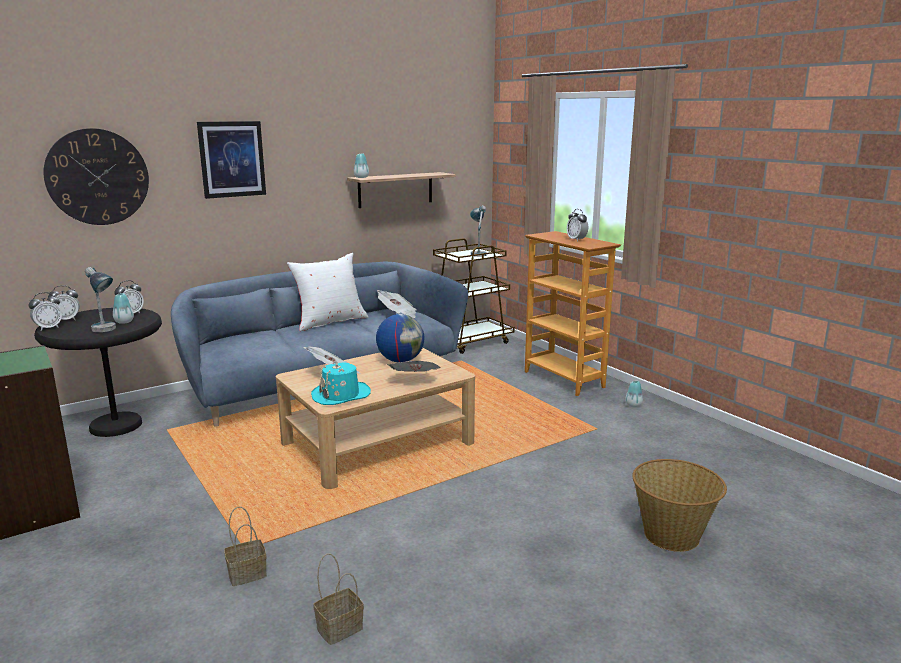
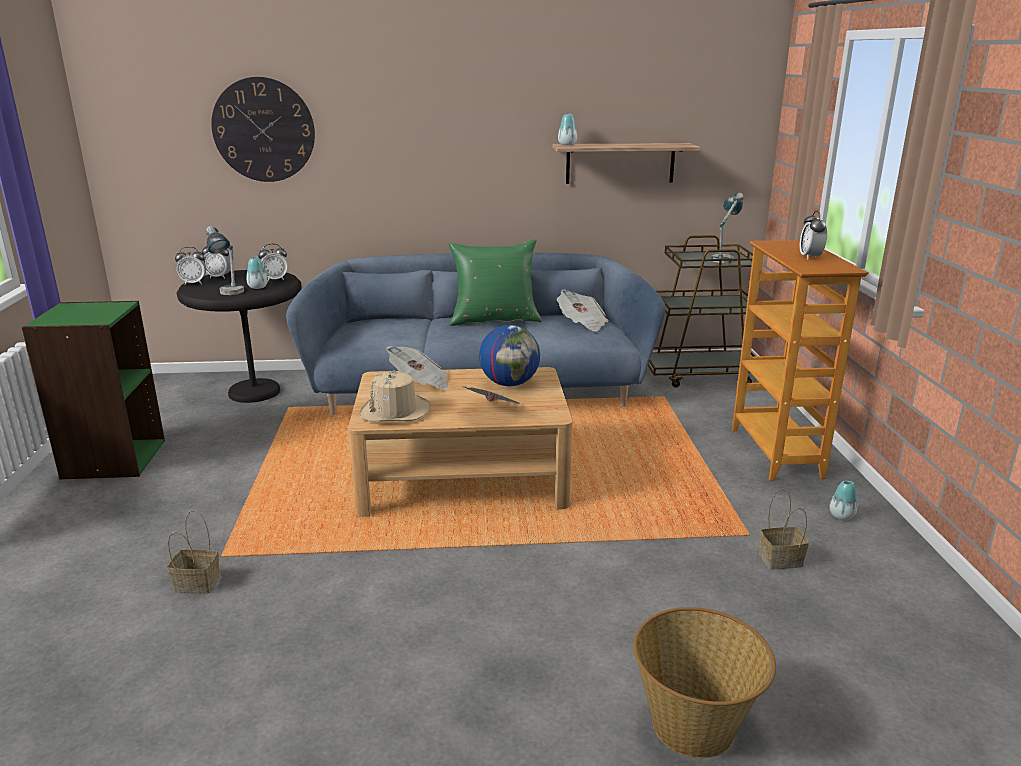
camera: 30 degrees right, 5 degrees up
picture [197,121,266,199] -> none
white pillow [287,253,368,331] -> green pillow [448,239,542,326]
turquoise hat [311,361,371,405] -> beige hat [360,370,431,422]
basket [313,554,364,645] -> basket moved to [759,488,809,569]

